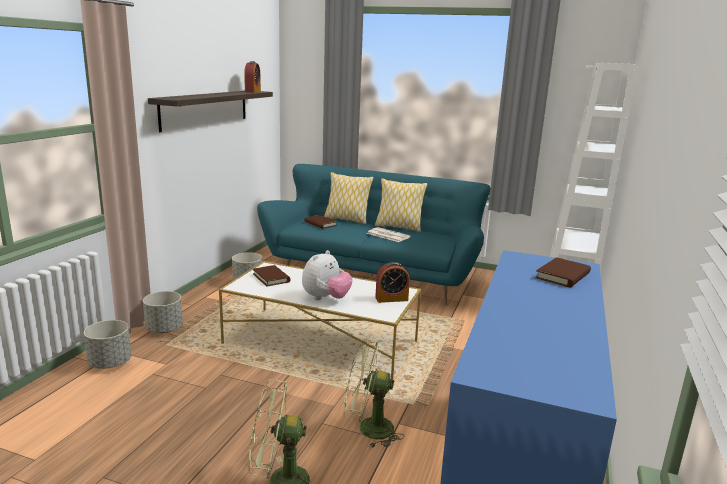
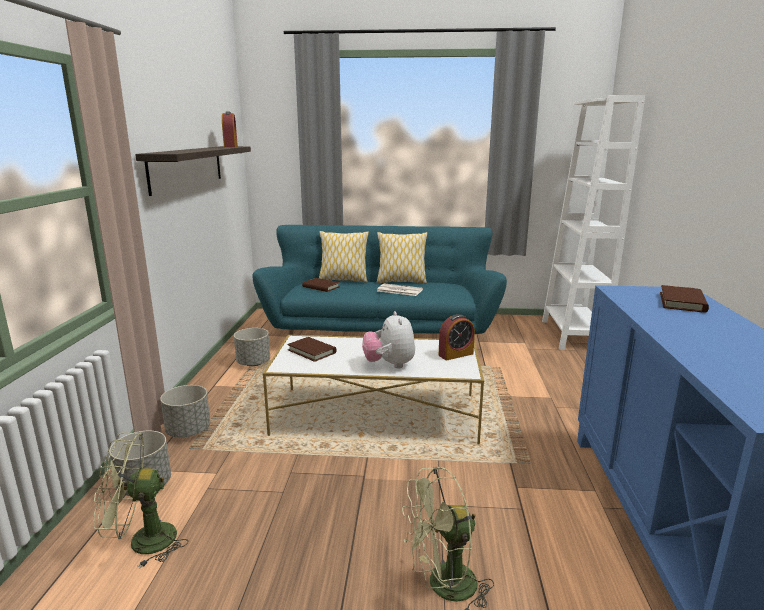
camera: 15 degrees left, 0 degrees up
plush toy [302,250,353,300] -> plush toy turned 150 degrees clockwise [362,311,415,369]
green fan [344,339,404,448] -> green fan moved to [93,432,188,568]

